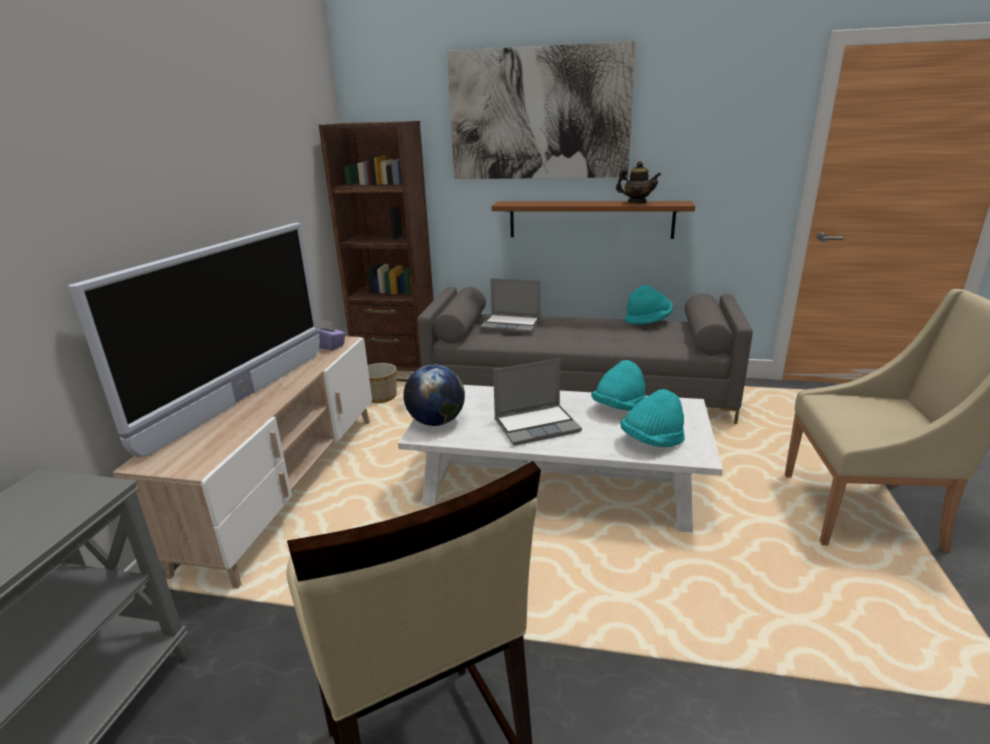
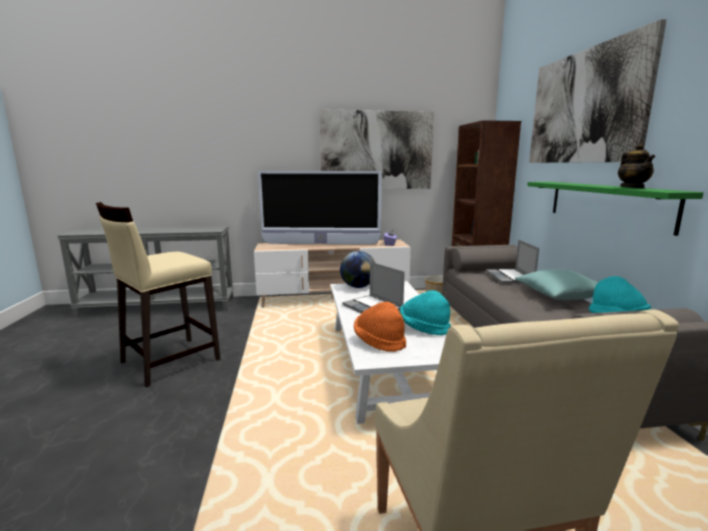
camera: 70 degrees right, 10 degrees down
brown shelf [491,201,695,239] -> green shelf [527,182,704,236]
turquoise hat [620,389,685,447] -> orange hat [354,302,406,352]
none -> picture [320,109,434,189]
none -> turquoise pillow [515,269,598,300]

